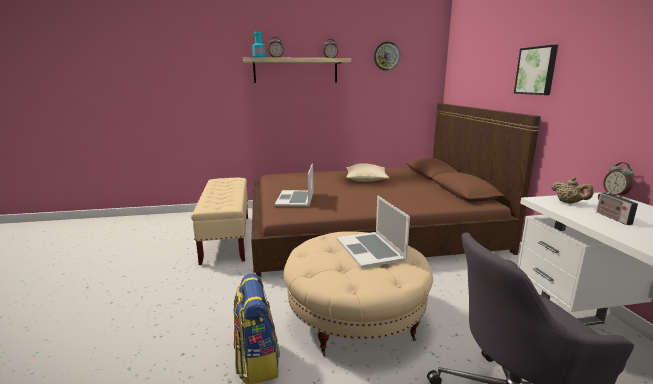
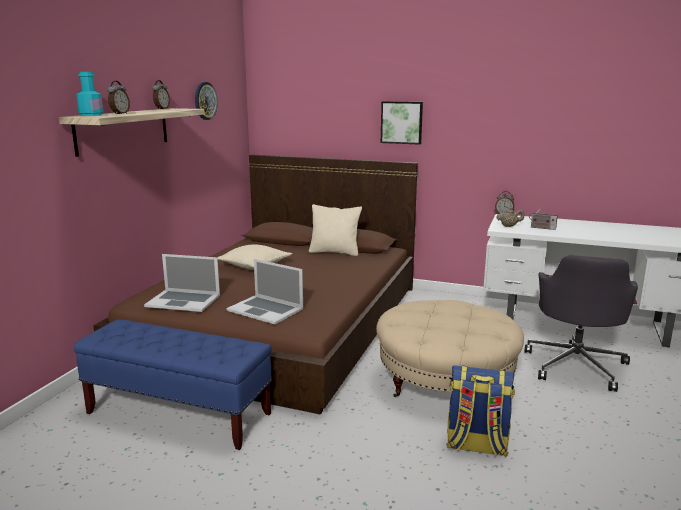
camera: 60 degrees left, 0 degrees up
beige bench [191,178,248,265] -> blue bench [74,319,272,450]
laptop [337,195,410,268] -> laptop moved to [144,254,220,312]
none -> beige pillow [309,204,362,256]

